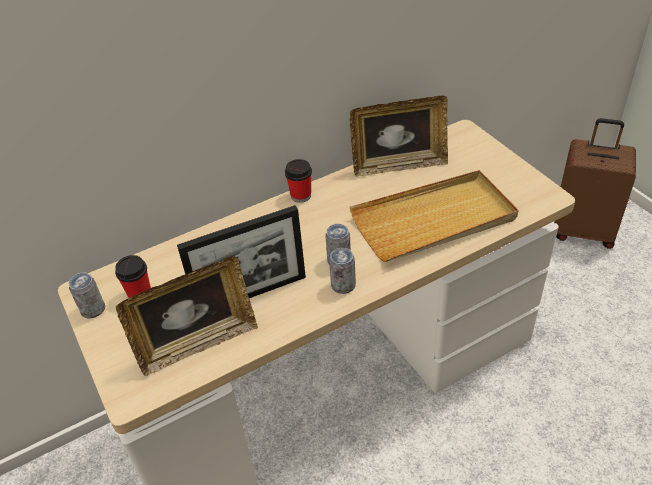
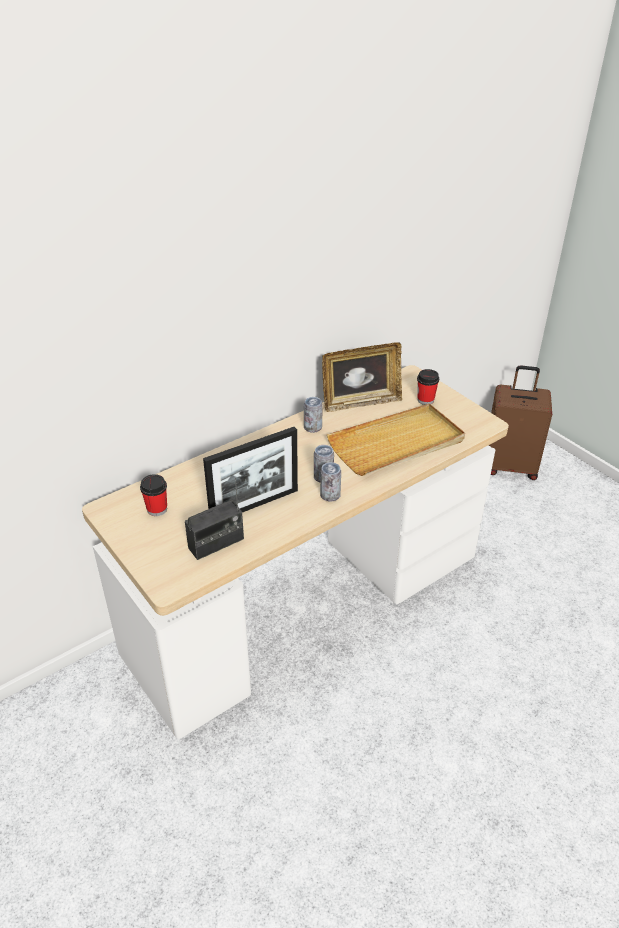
camera: 10 degrees left, 5 degrees down
can [69,272,105,319] -> can moved to [304,397,323,433]
picture frame [116,256,258,376] -> radio [185,478,244,560]
cup [285,159,312,203] -> cup moved to [417,369,439,405]

